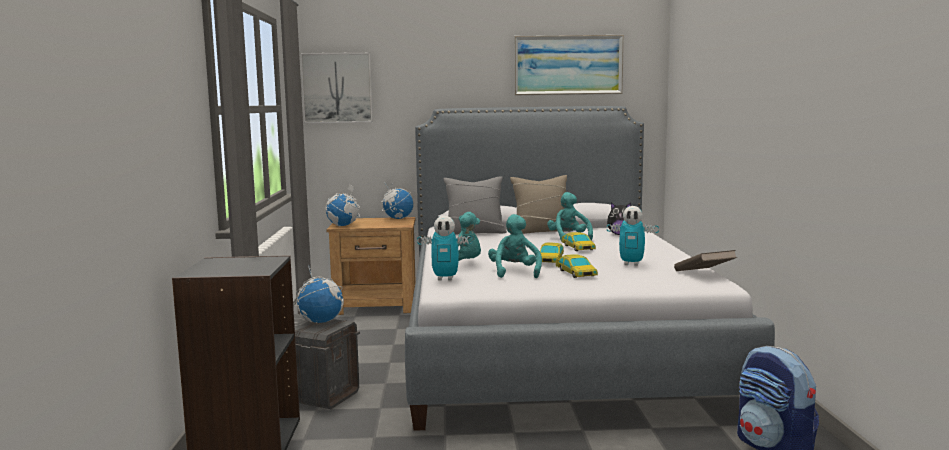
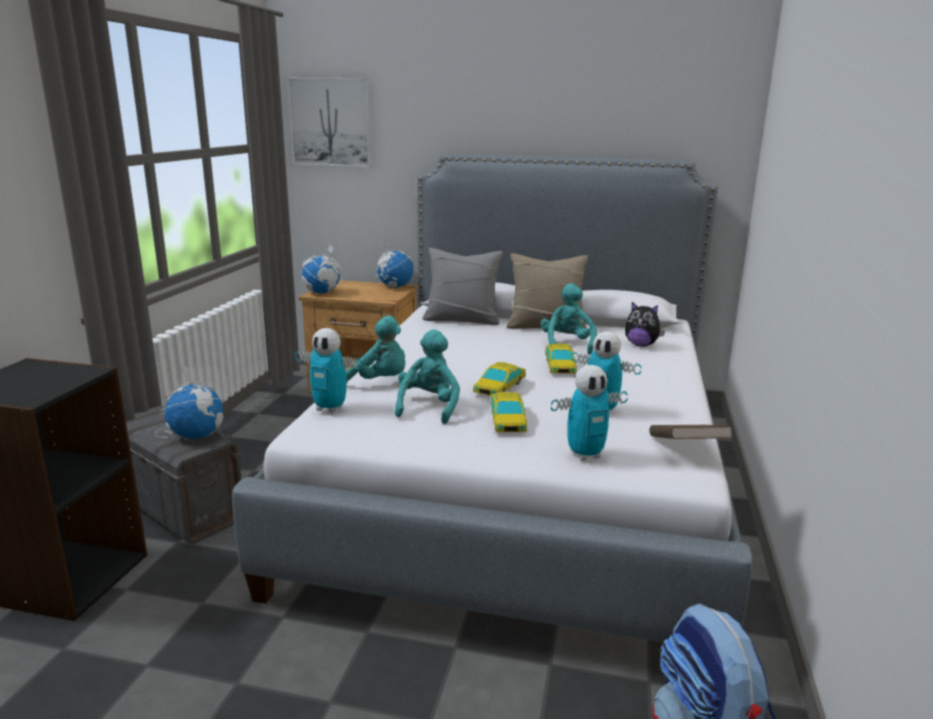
camera: 15 degrees right, 10 degrees up
picture [514,35,624,95] -> none
none -> toy robot [551,365,628,461]

